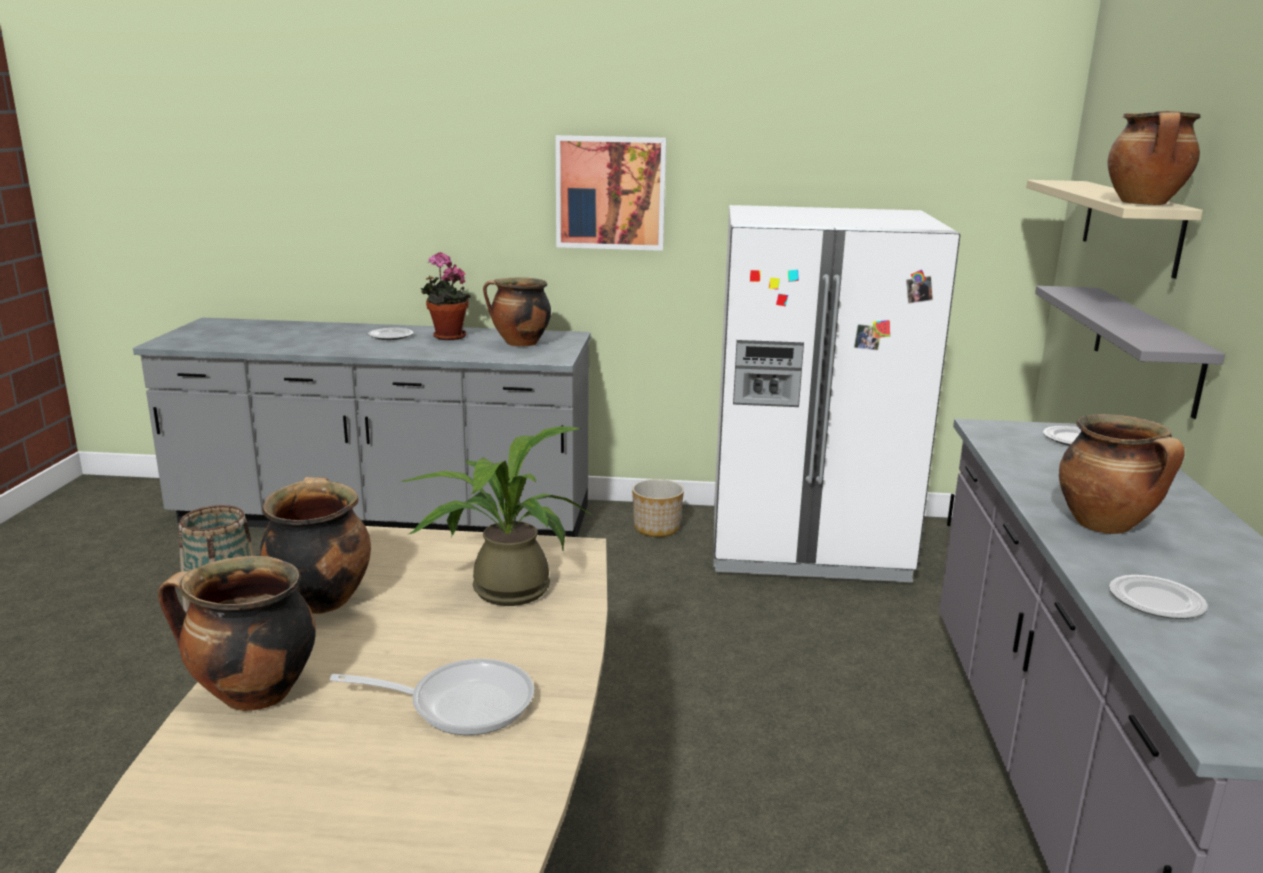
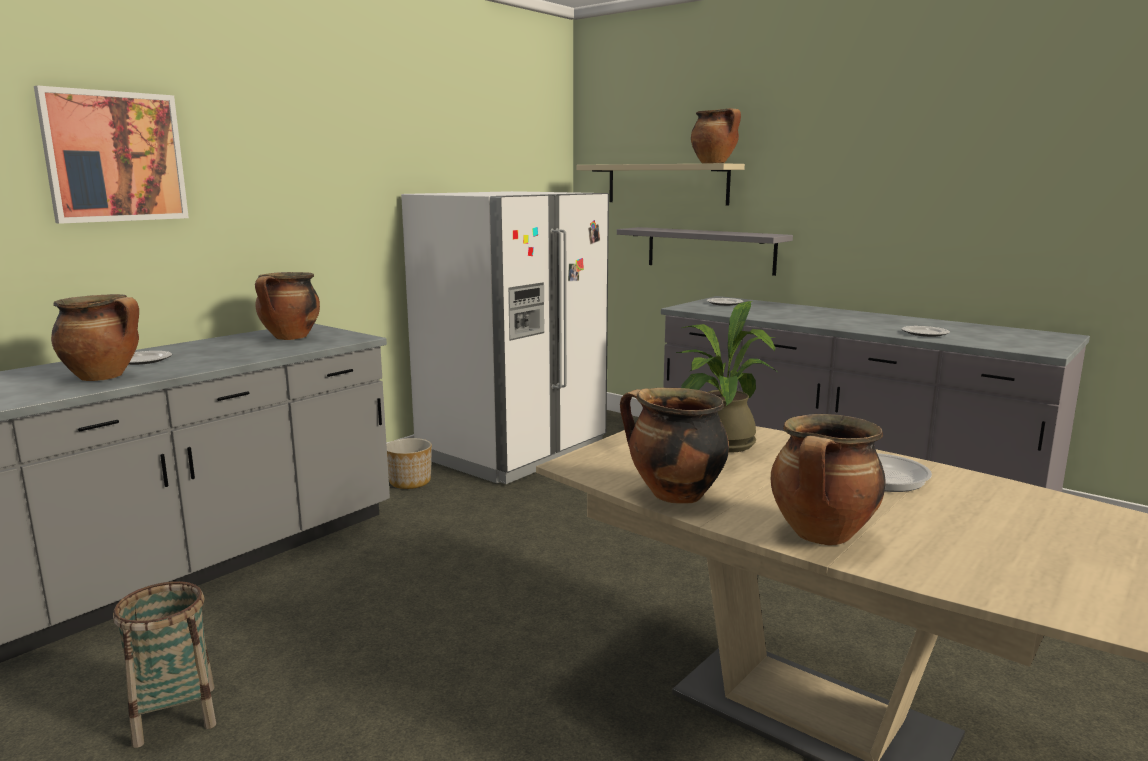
camera: 55 degrees left, 5 degrees down
potted plant [421,252,471,340] -> none
picture [555,135,666,251] -> picture moved to [34,86,189,224]
cooking pot [1059,414,1185,534] -> cooking pot moved to [51,294,139,381]

